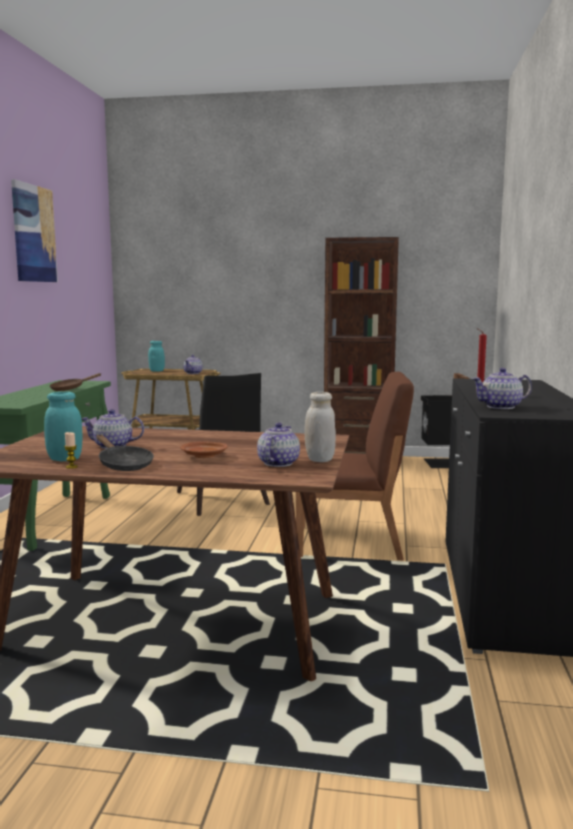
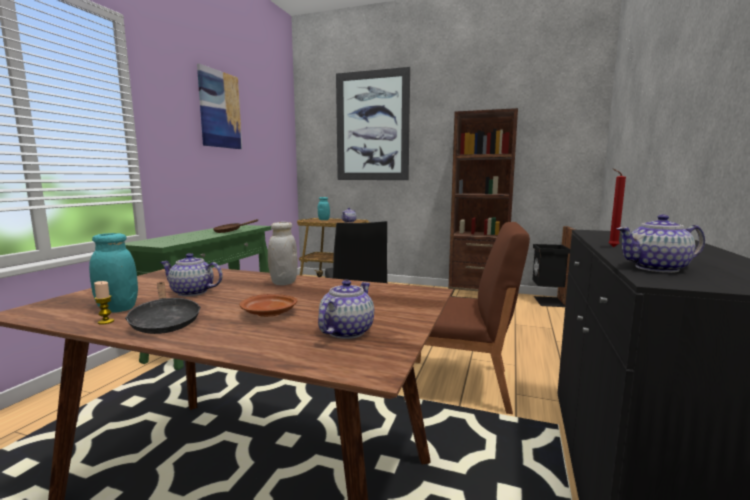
camera: 10 degrees right, 0 degrees up
white jar [304,392,336,462] -> white jar moved to [268,222,298,285]
none -> picture [336,67,410,180]

